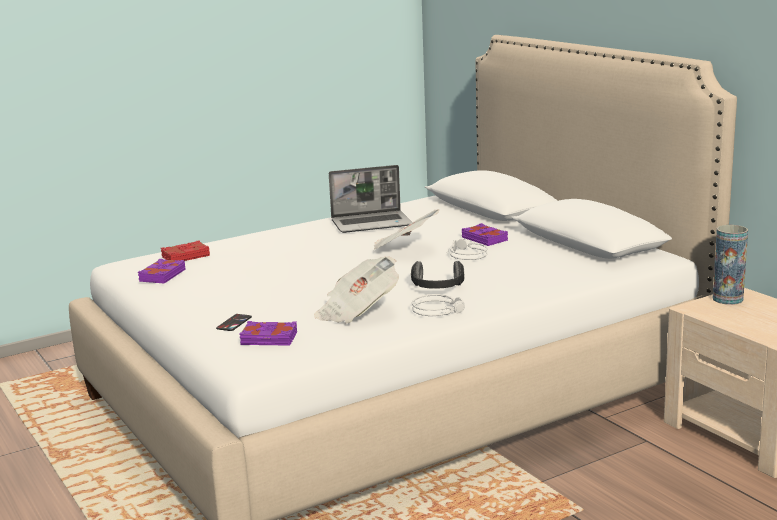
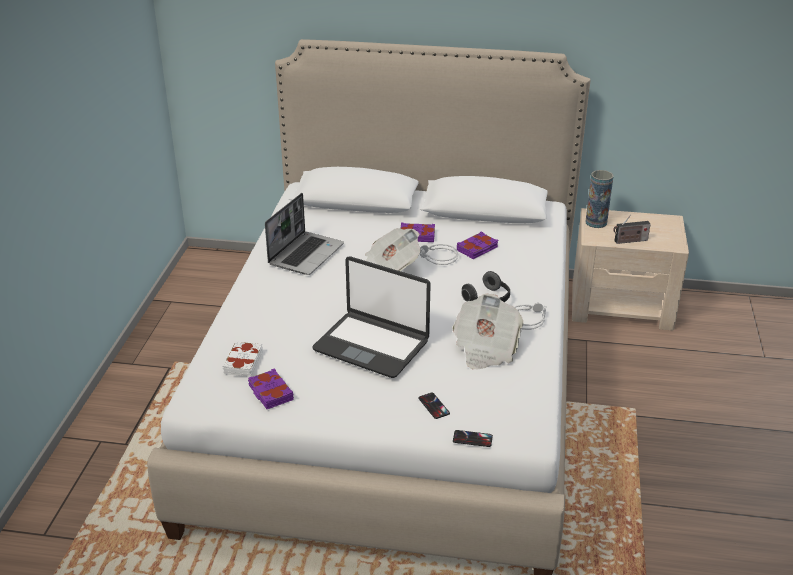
camera: 50 degrees left, 15 degrees up
red book [161,240,210,261] -> white book [223,341,263,377]
purple book [240,321,297,346] -> purple book moved to [457,231,498,259]
none -> laptop [312,257,431,378]
none -> phone [453,430,493,447]
none -> radio [613,215,650,244]

